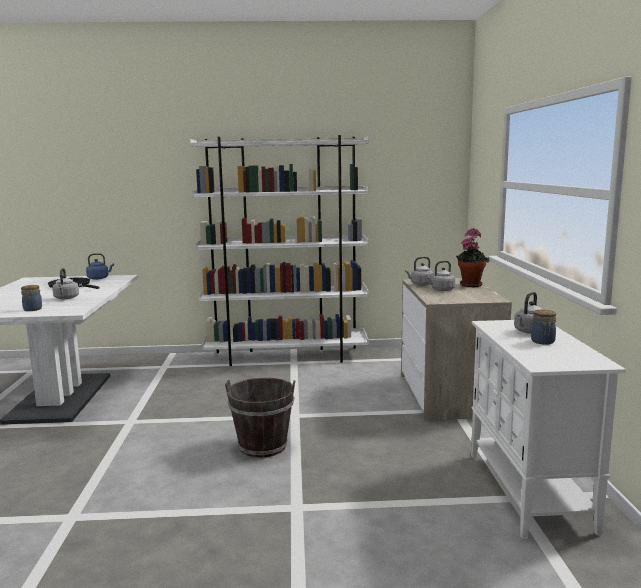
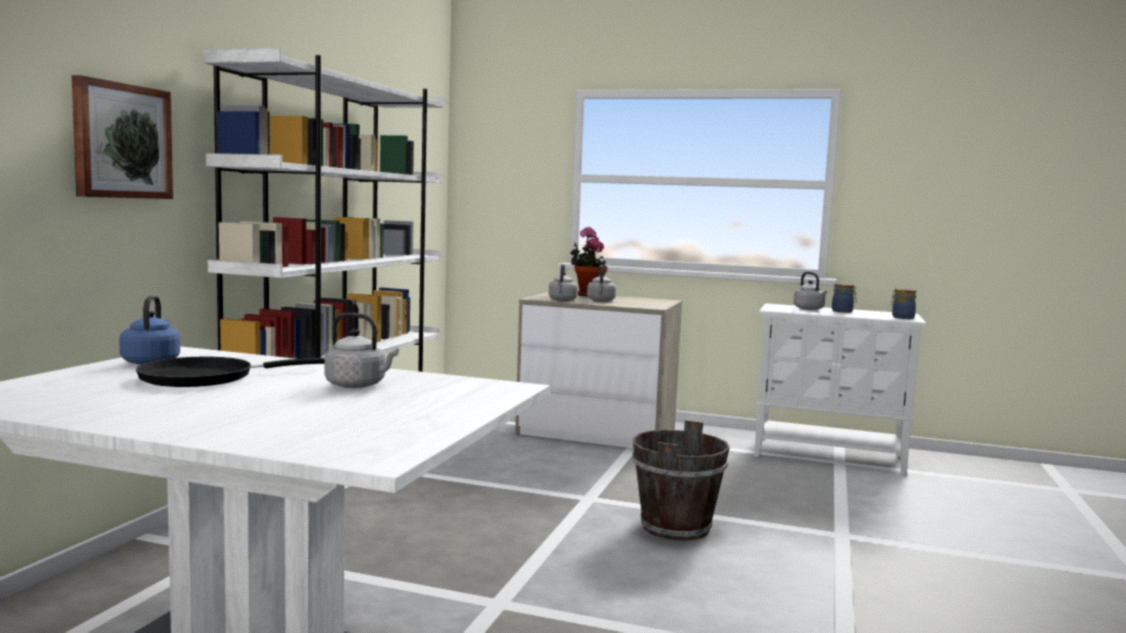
camera: 70 degrees left, 5 degrees down
jar [21,285,42,311] -> jar moved to [890,288,916,319]
none -> picture [72,75,173,199]

